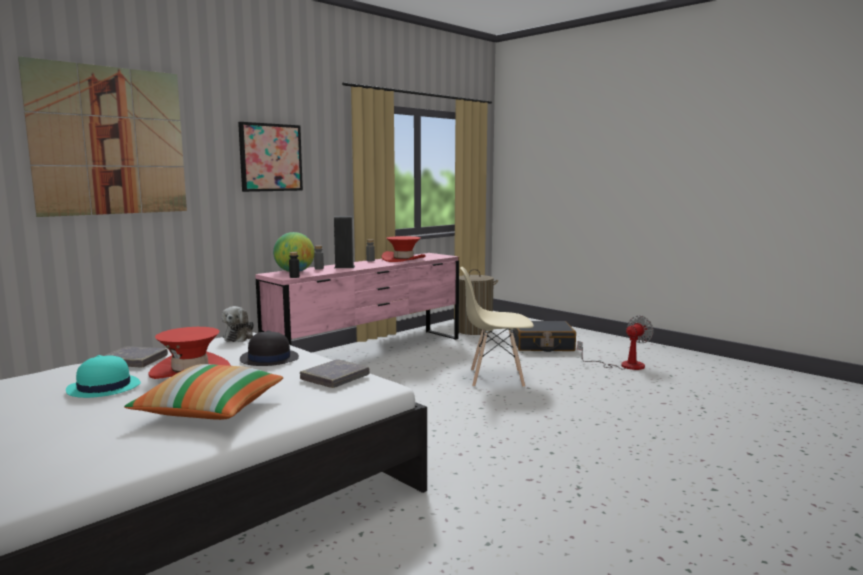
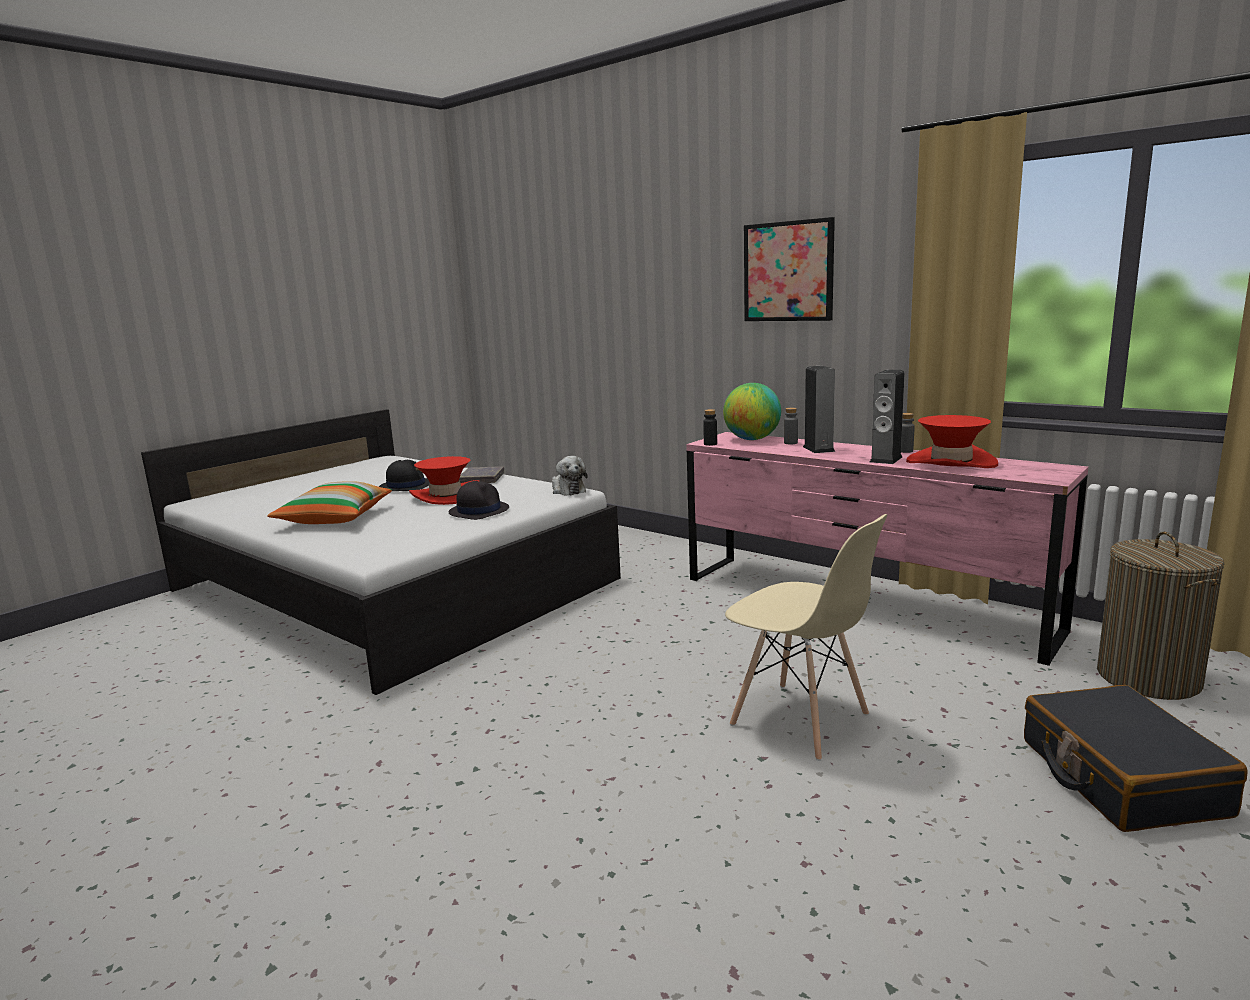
camera: 85 degrees right, 5 degrees up
picture [18,56,187,217] -> none
turquoise hat [66,355,141,398] -> black hat [379,460,430,491]
plush toy [222,306,254,342] -> plush toy turned 120 degrees counterclockwise [552,456,587,496]
grey book [300,359,370,388] -> none
beige chair [460,267,534,388] -> beige chair turned 135 degrees clockwise [725,514,887,761]
fan [577,315,654,370] -> none
none -> speaker [870,370,905,464]

